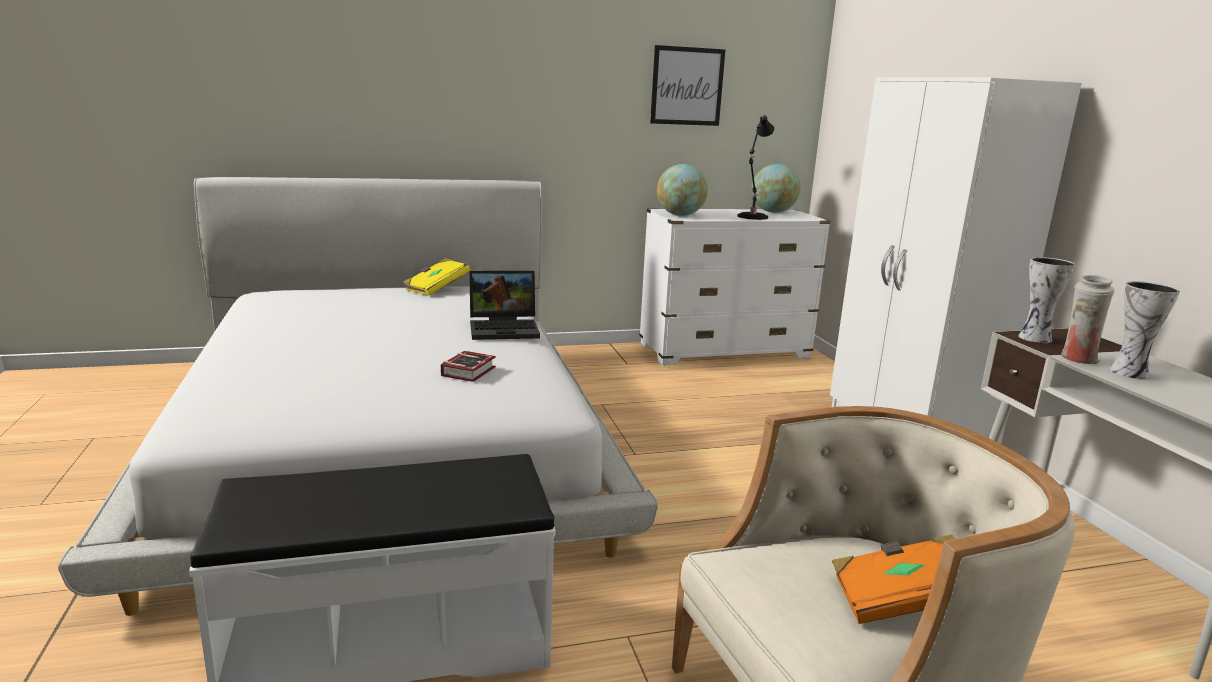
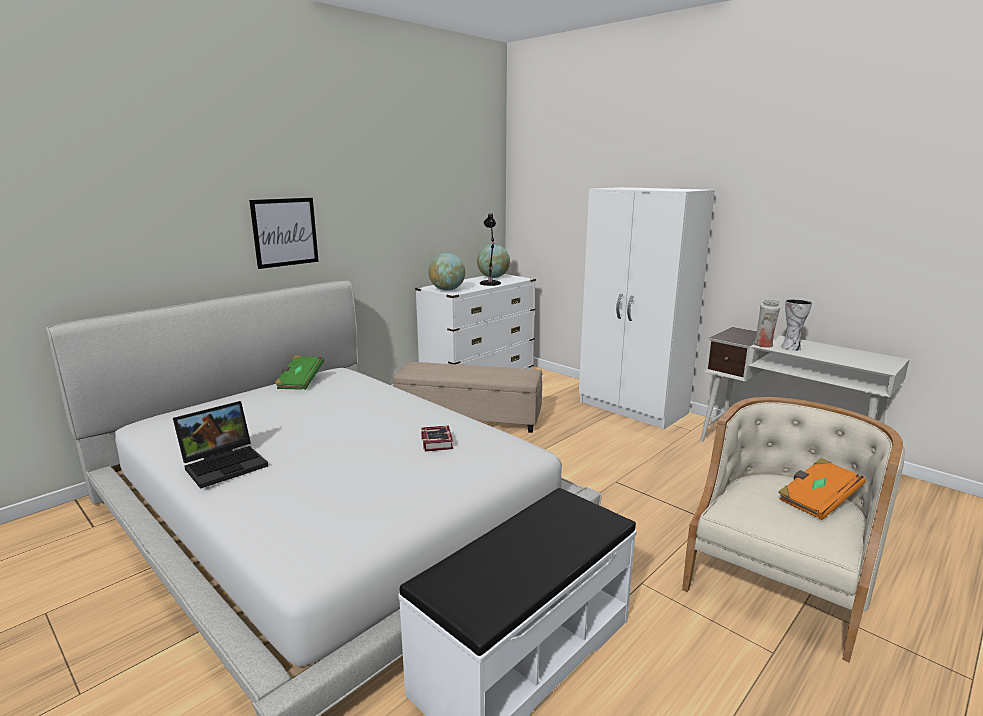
camera: 30 degrees left, 0 degrees up
yellow book [403,258,470,296] -> green book [275,355,324,390]
laptop [469,271,540,340] -> laptop moved to [173,401,268,489]
picture [650,45,726,126] -> picture moved to [249,198,319,269]
vase [1018,257,1075,343] -> none
none -> beige ottoman [393,362,542,433]

